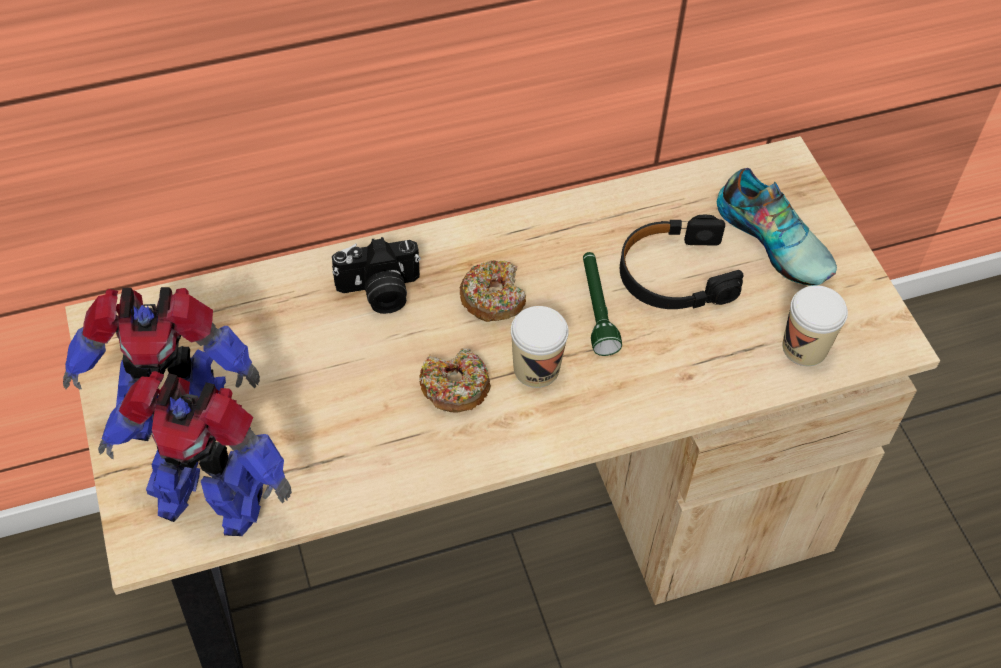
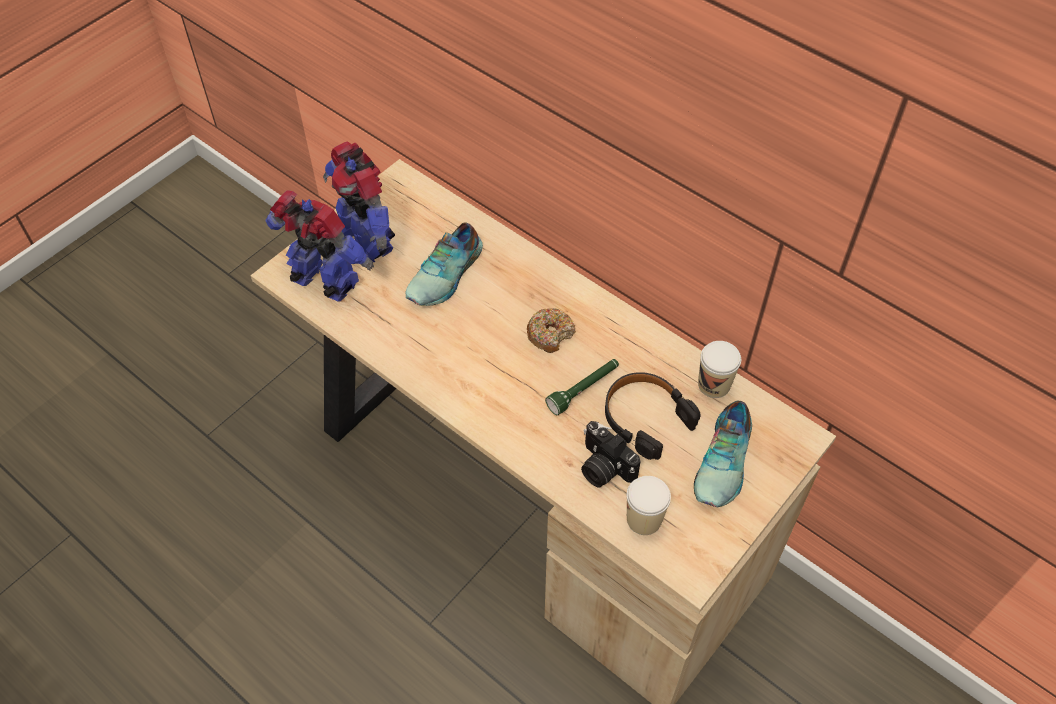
camera: 60 degrees right, 0 degrees up
toy robot [98,371,292,536] -> toy robot turned 135 degrees clockwise [265,190,374,302]
camera [332,237,421,314] -> camera moved to [581,421,640,488]
donut [419,348,491,413] -> none
cup [511,306,569,388] -> cup moved to [698,341,741,398]
none -> shoe [405,222,483,306]

